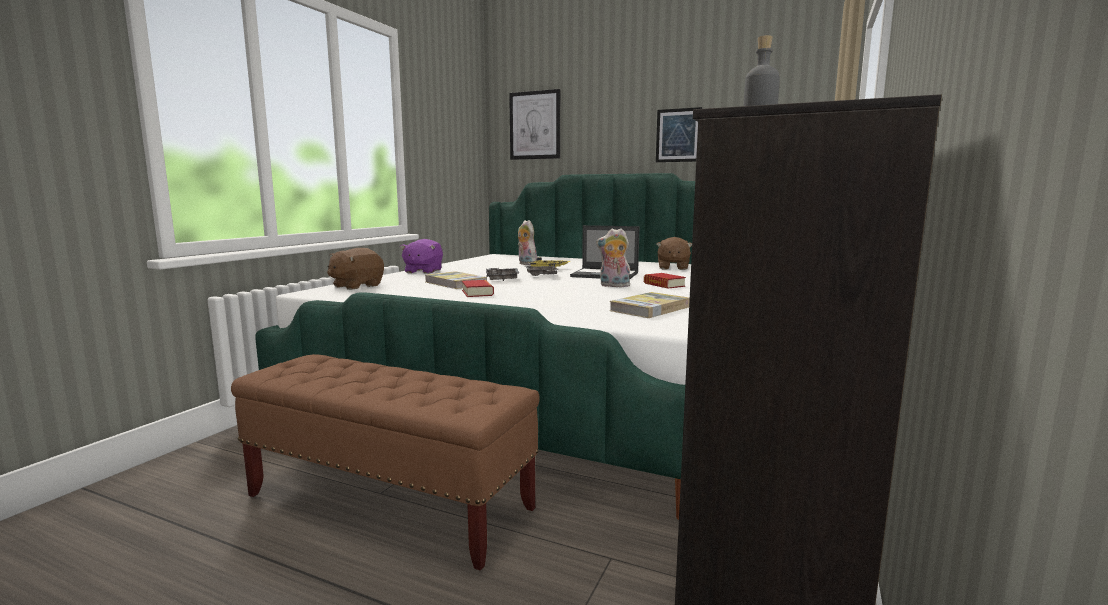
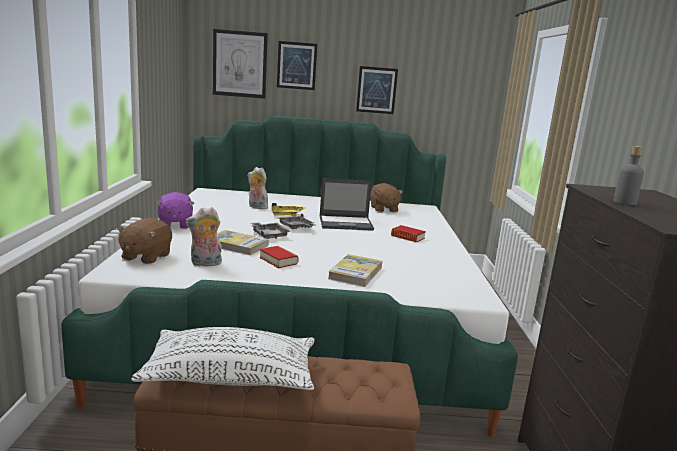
camera: 25 degrees left, 5 degrees up
plush toy [596,228,630,287] -> plush toy moved to [185,207,222,266]
book [609,292,690,318] -> book moved to [328,254,382,287]
none -> white pillow [131,327,315,390]
none -> picture [277,41,317,90]

